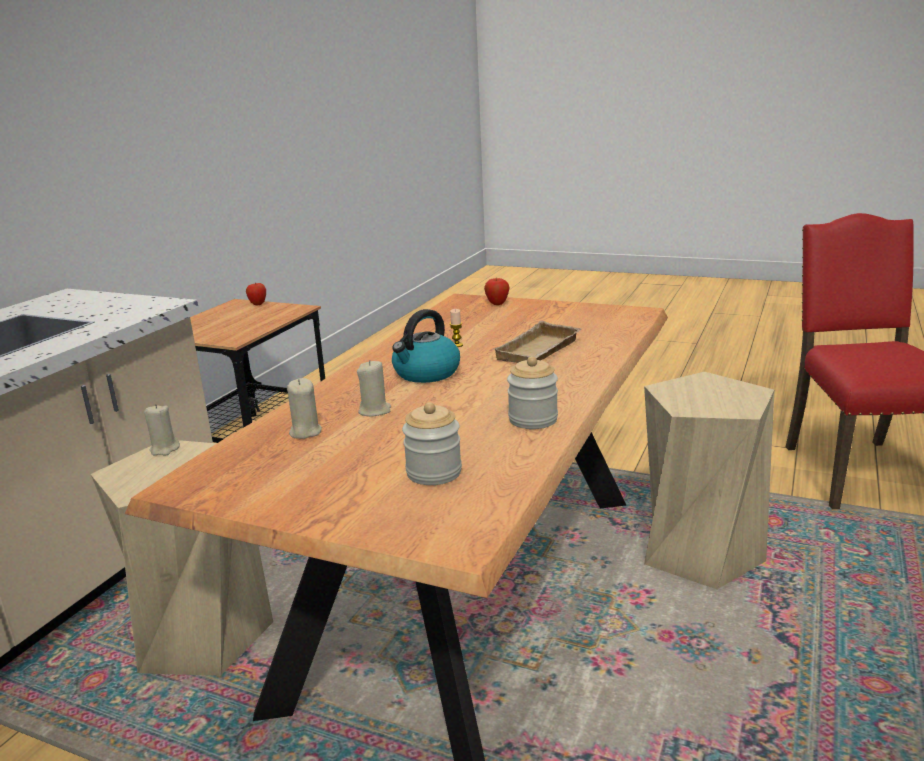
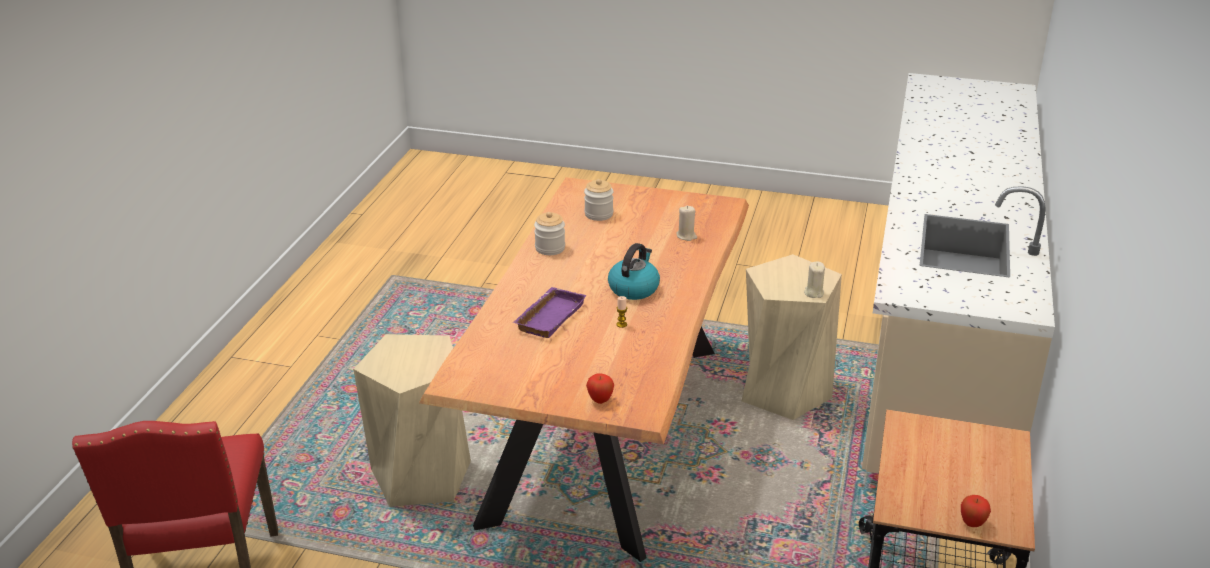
camera: 170 degrees right, 10 degrees up
beige candle [357,360,391,416] -> none
beige tray [493,321,582,363] -> purple tray [513,287,587,338]

